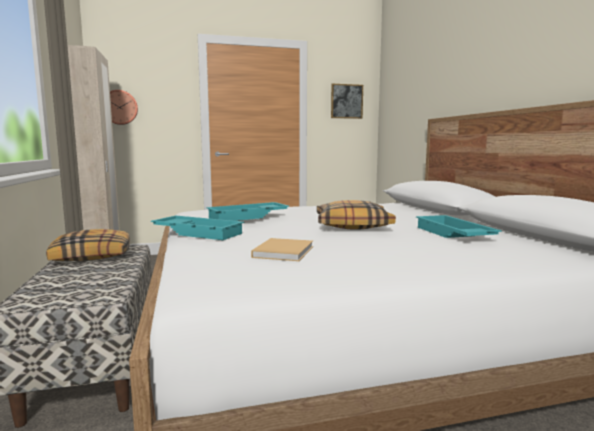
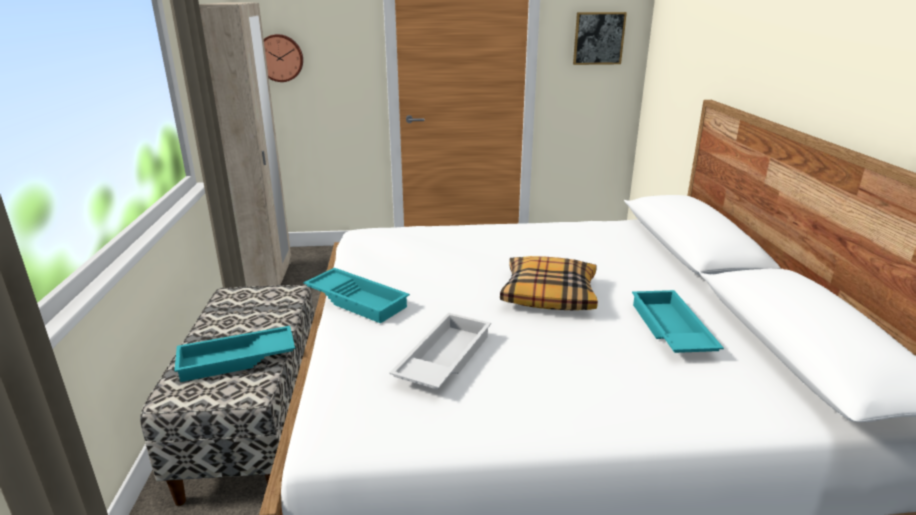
camera: 10 degrees right, 15 degrees up
pillow [46,229,130,261] -> none
turquoise tray [206,202,289,221] -> turquoise tray moved to [174,326,295,382]
beige book [251,238,313,261] -> white tray [390,313,491,390]

